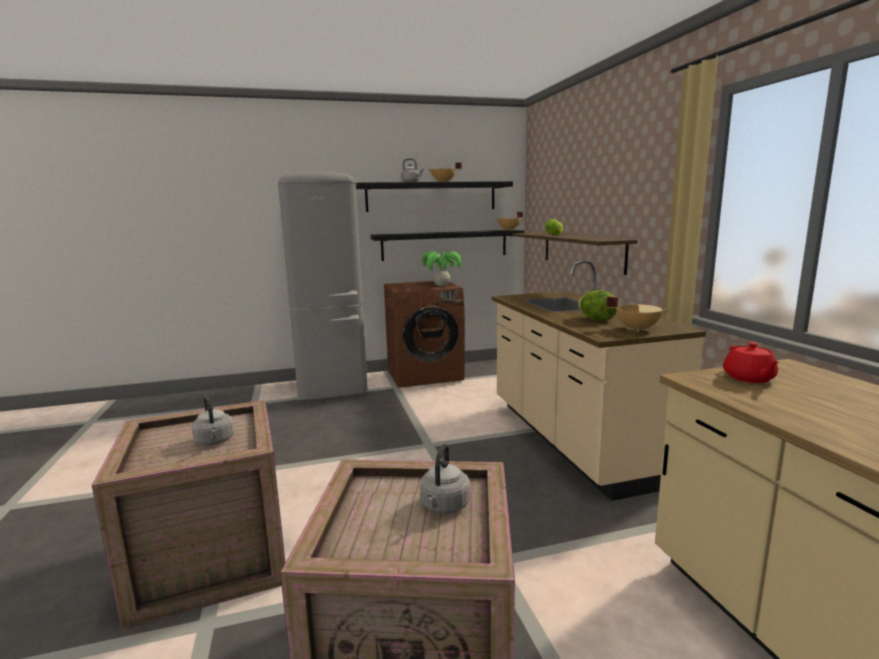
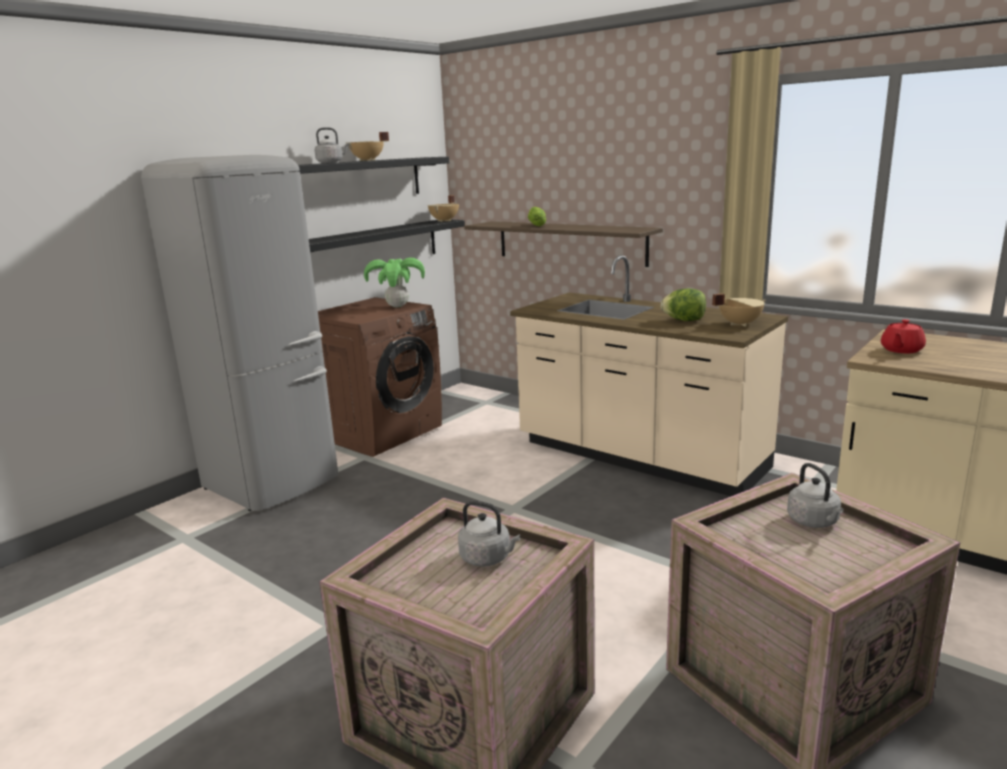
camera: 35 degrees left, 5 degrees up
red teapot [723,342,779,383] -> red teapot turned 75 degrees clockwise [881,319,926,353]

